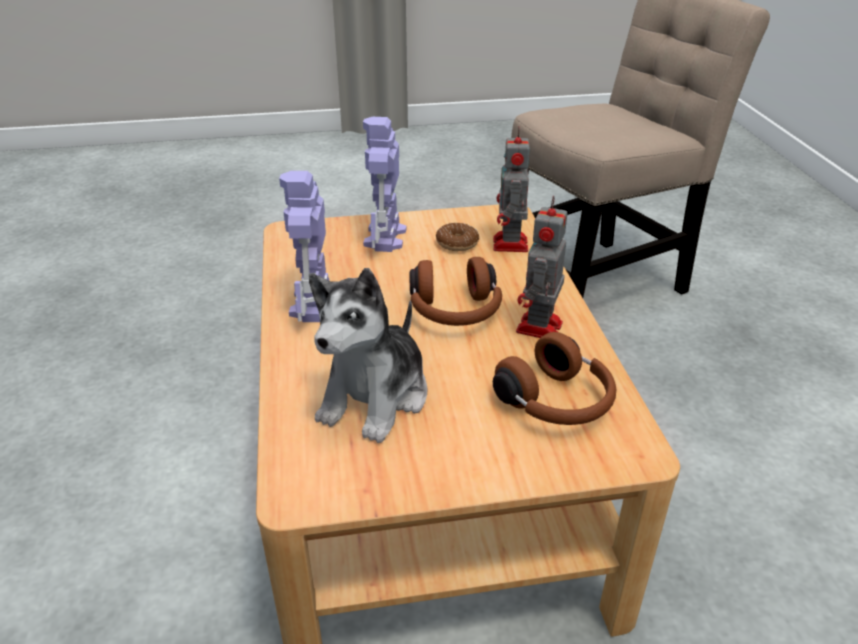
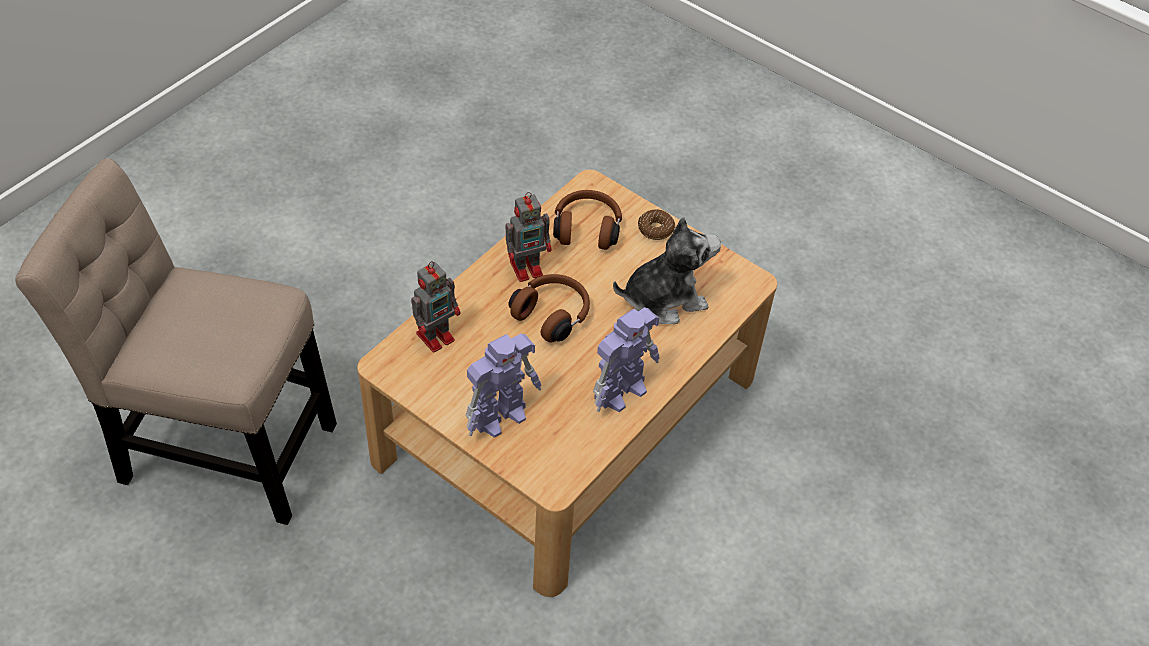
camera: 135 degrees left, 15 degrees up
donut [436,223,479,251] -> donut moved to [638,209,675,240]

